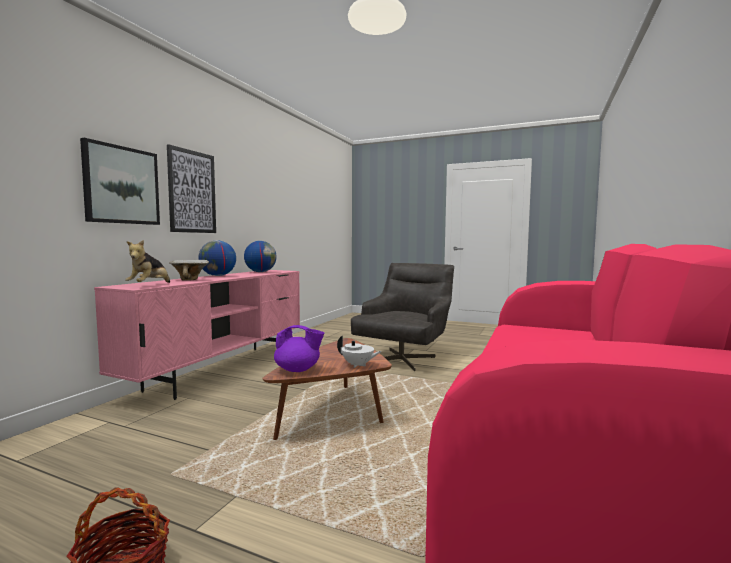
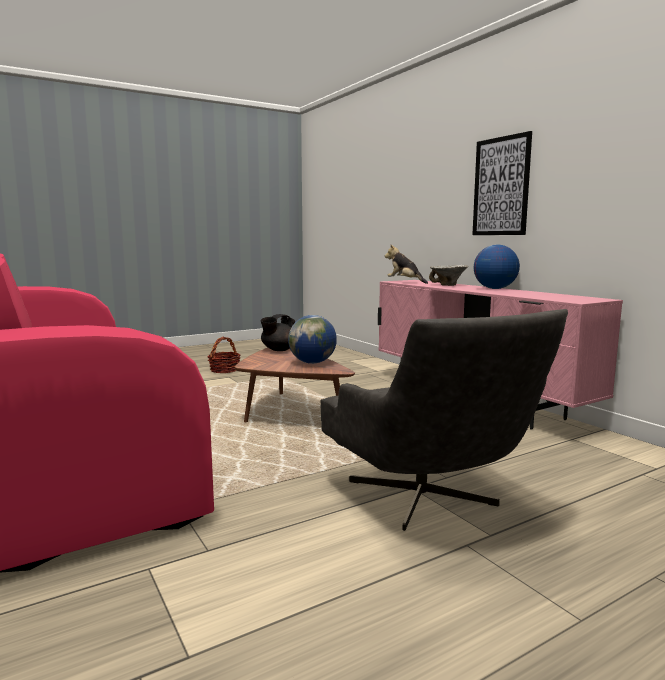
camera: 125 degrees right, 5 degrees up
picture [80,138,160,225] -> none
globe [244,241,277,272] -> globe moved to [288,315,337,364]
purple teapot [274,325,324,372] -> black teapot [261,314,296,351]
white teapot [337,336,382,368] -> none

